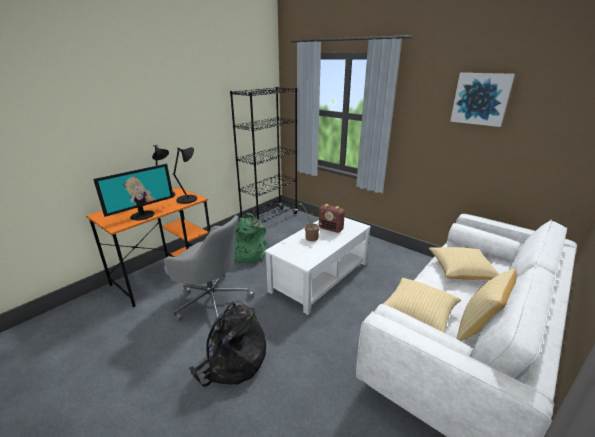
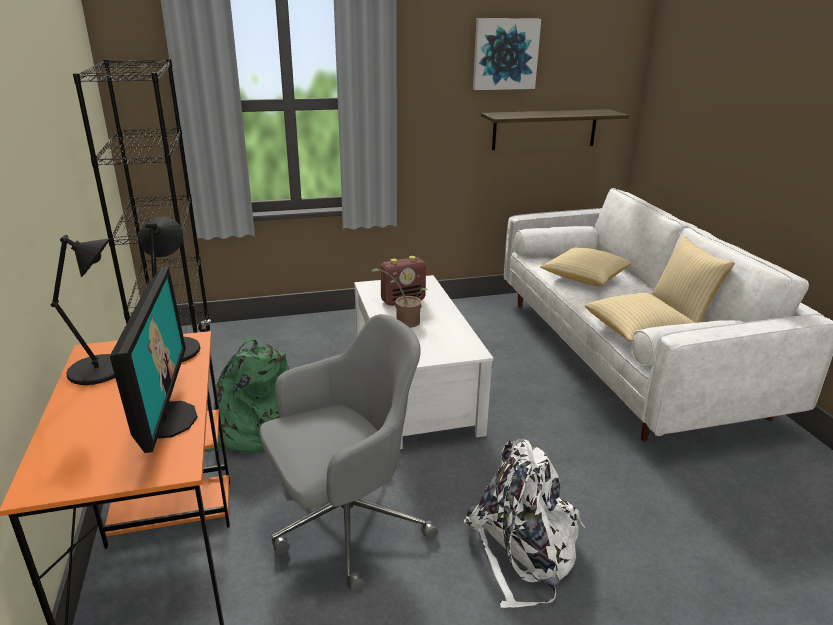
camera: 55 degrees left, 0 degrees up
black backpack [189,302,266,386] -> white backpack [464,439,585,608]
none -> shelf [481,109,629,150]

